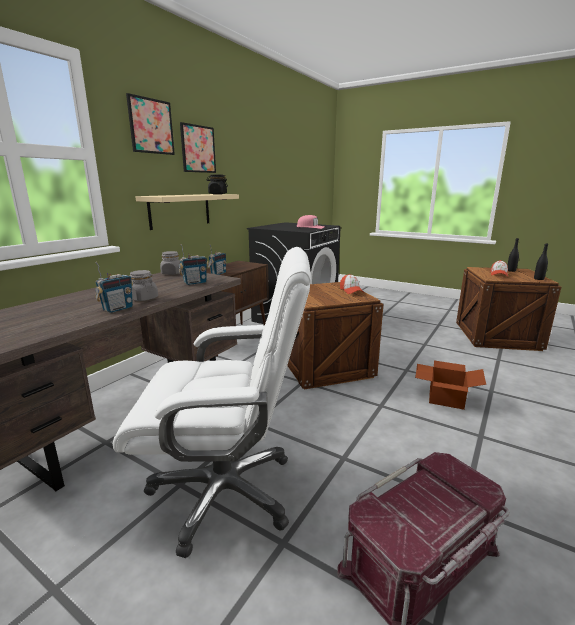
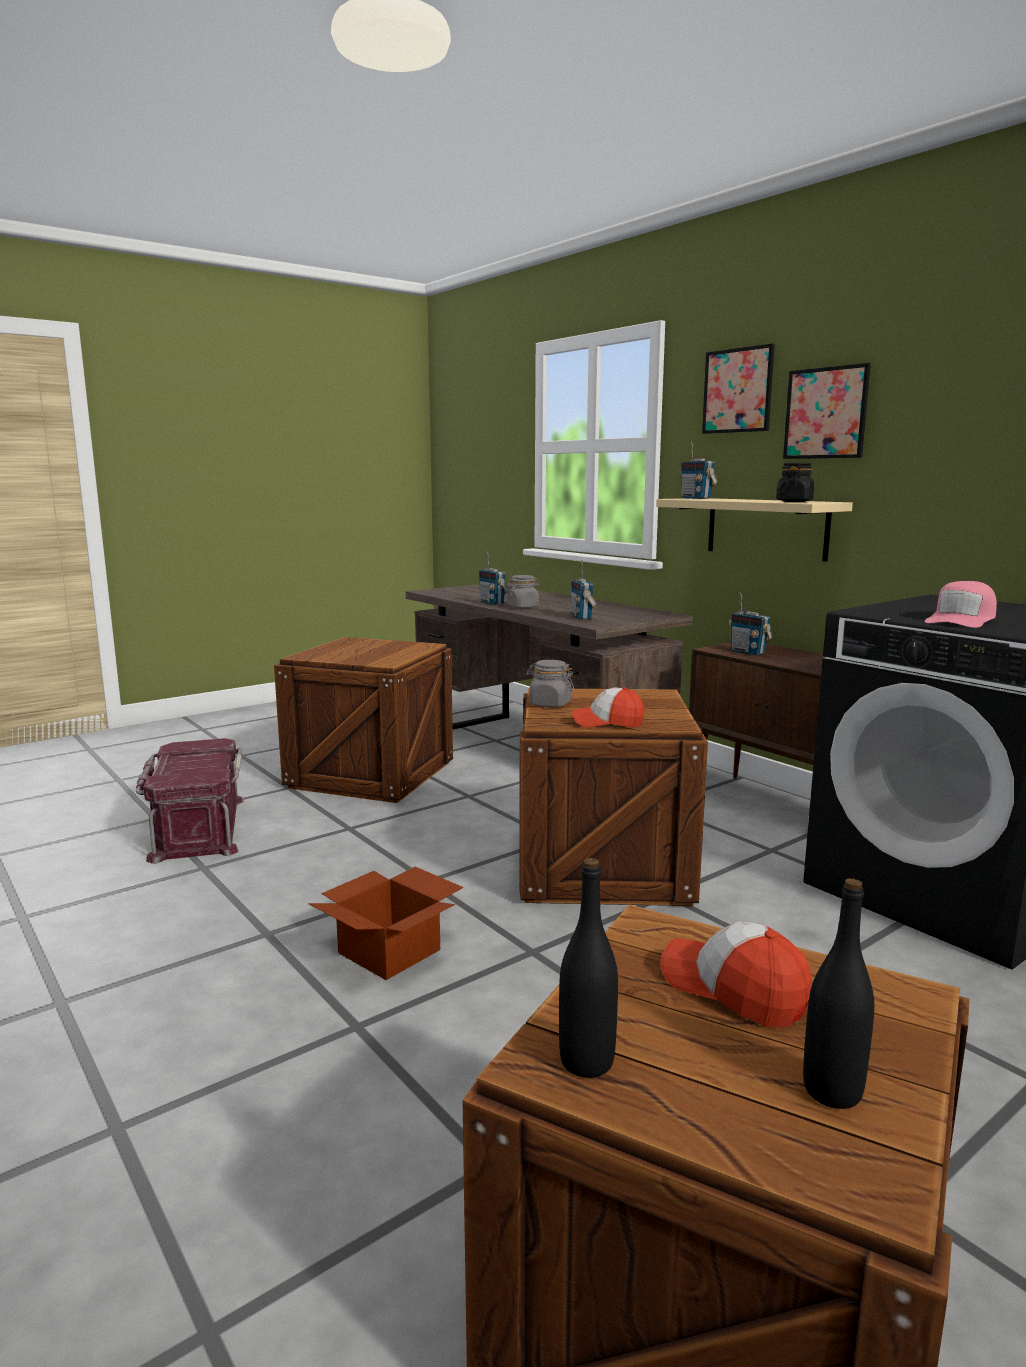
camera: 110 degrees right, 5 degrees down
white office chair [113,247,311,558] -> crate [274,637,453,803]
grey jar [160,251,182,275] -> grey jar moved to [526,660,574,707]
none -> radio [681,441,718,499]

